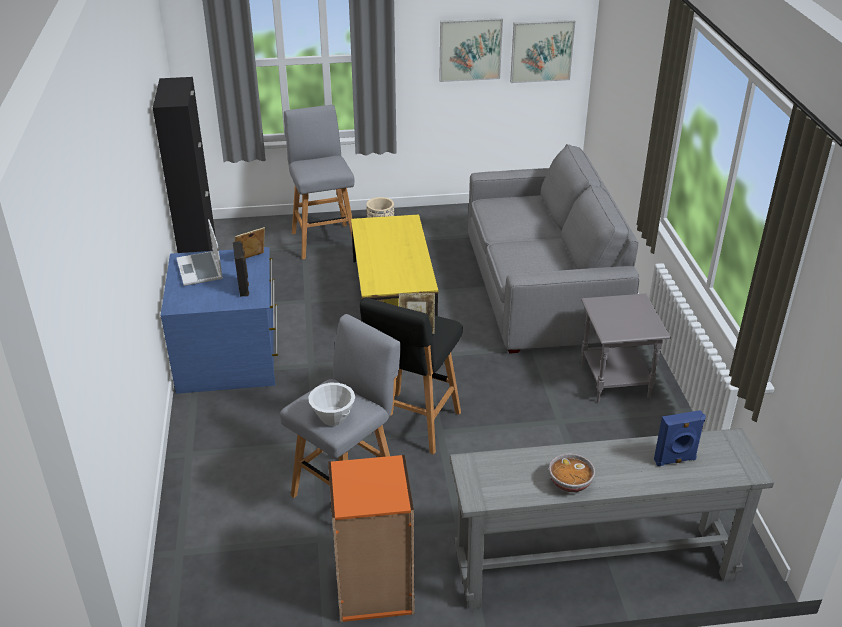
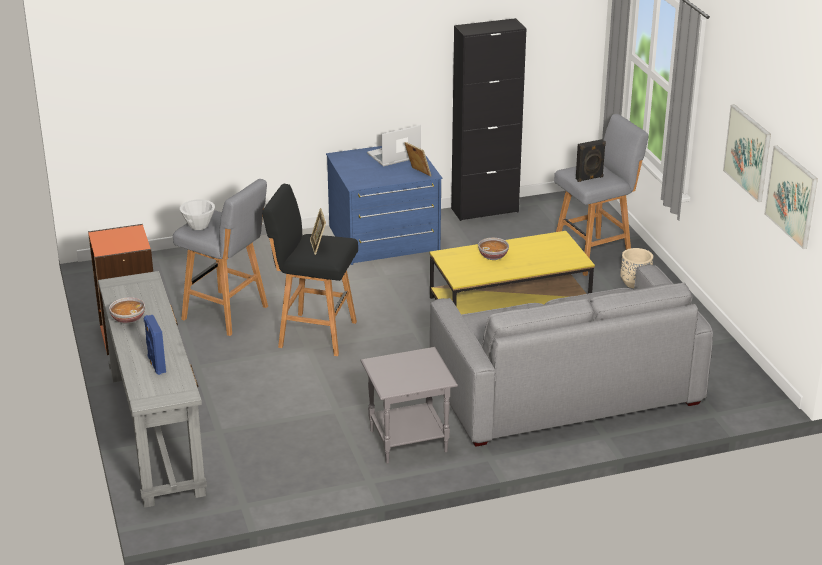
camera: 80 degrees right, 5 degrees down
black speaker [233,241,249,297] -> black speaker moved to [576,139,606,182]
none -> bowl [478,238,509,260]

